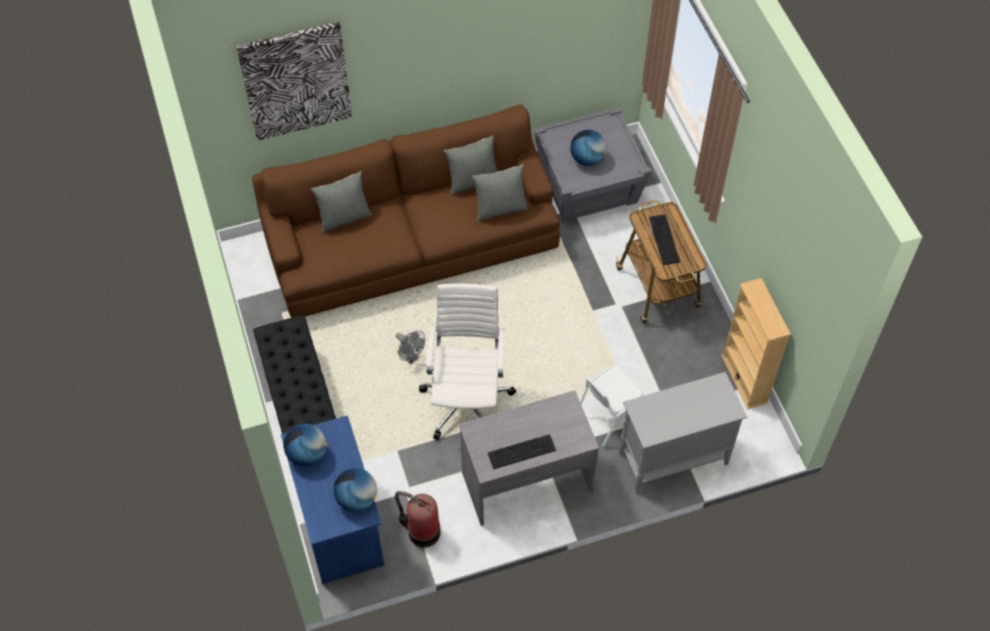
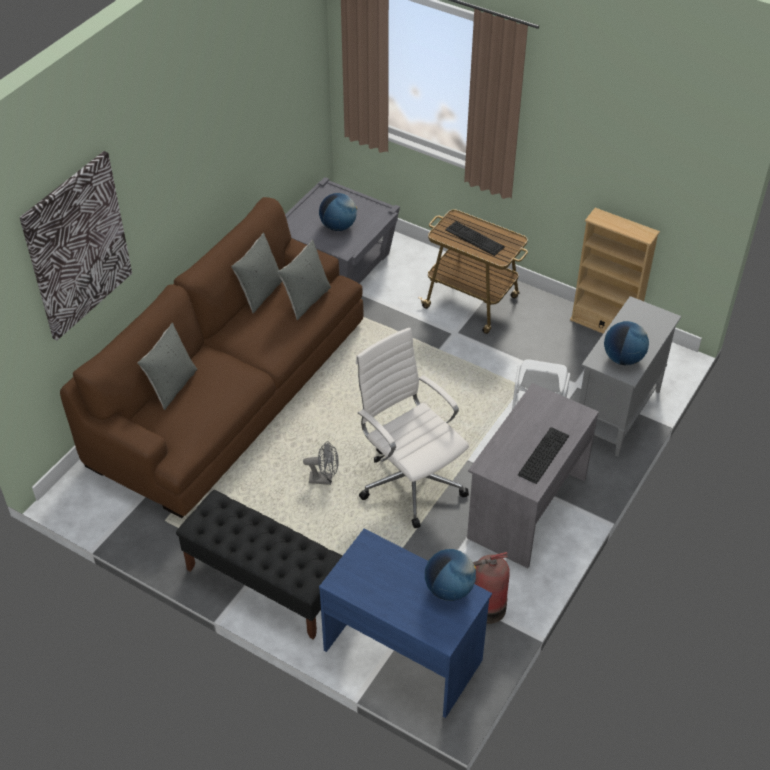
camera: 40 degrees left, 10 degrees down
globe [283,424,327,466] -> globe moved to [604,321,649,365]

